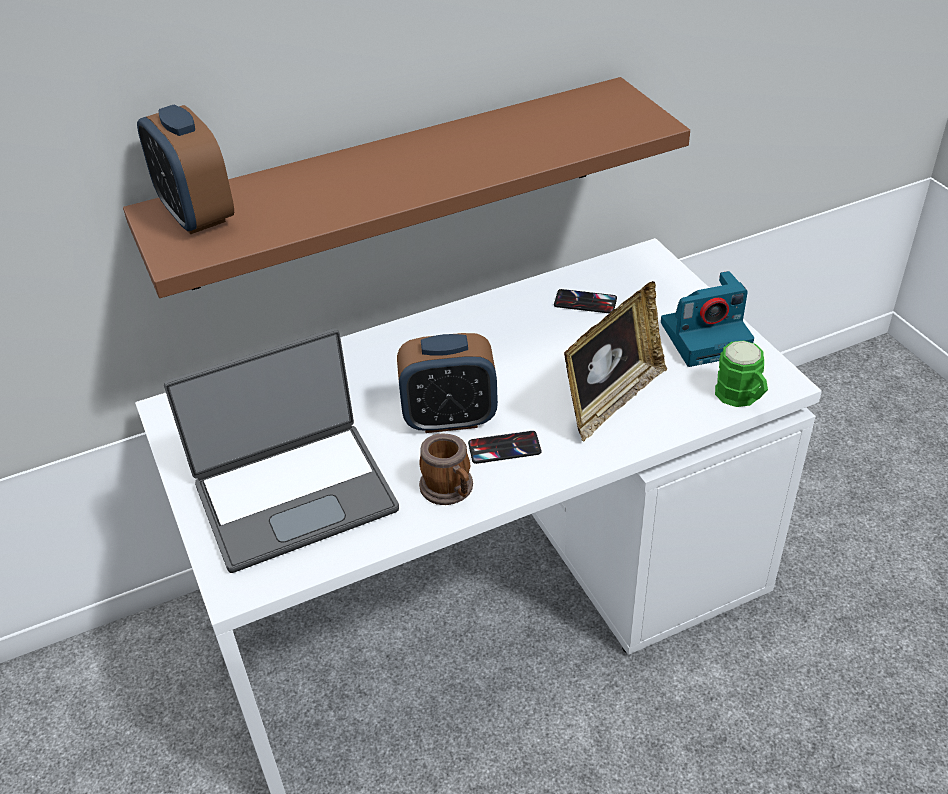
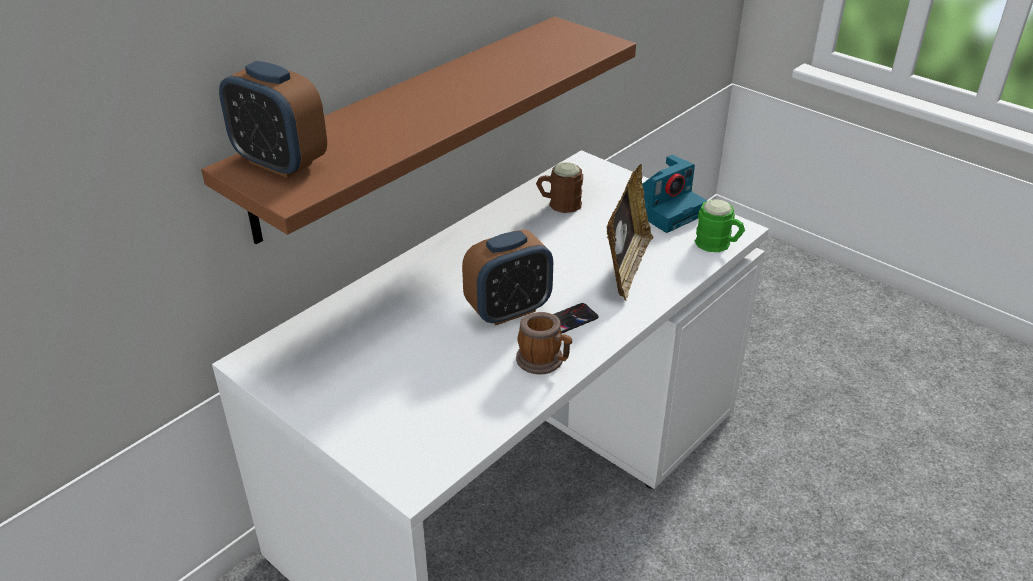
camera: 25 degrees left, 5 degrees down
laptop [164,328,399,573] -> none
phone [554,289,617,313] -> brown mug [536,162,583,213]

